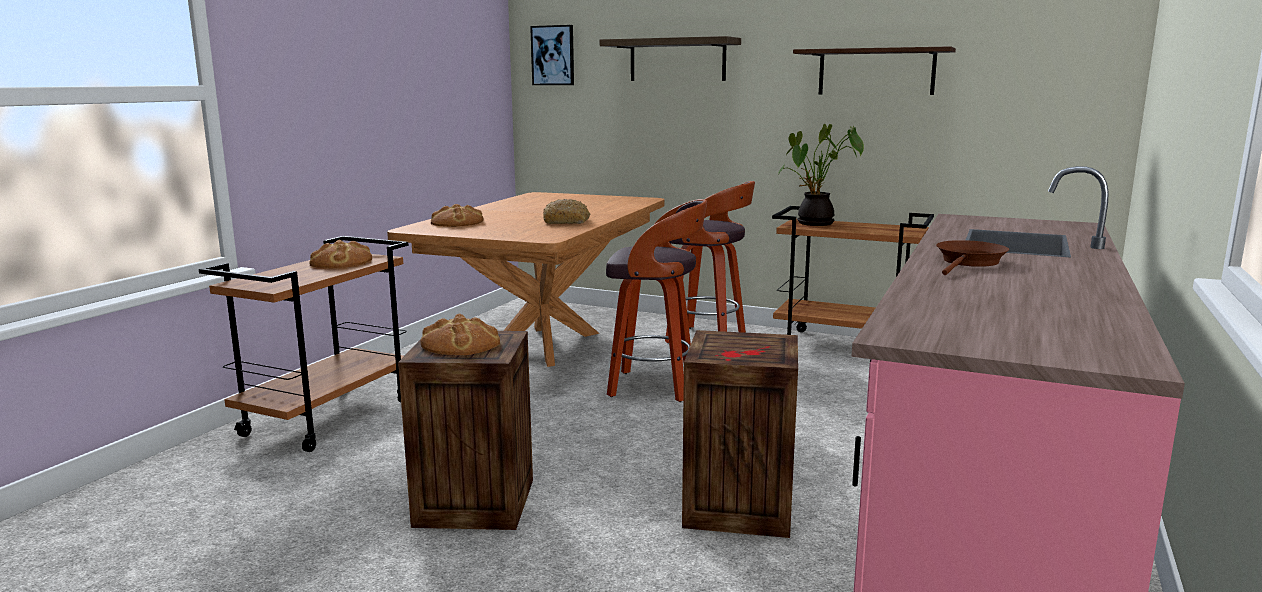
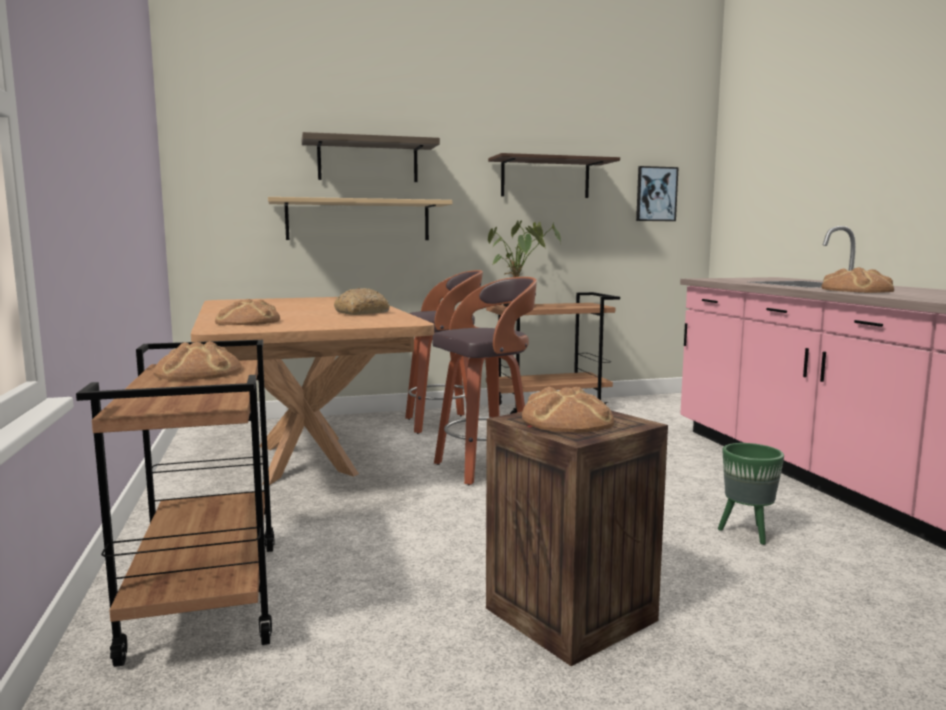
camera: 40 degrees left, 5 degrees down
picture [530,25,574,85] -> picture moved to [636,166,679,221]
crate [682,330,798,538] -> green planter [718,443,784,545]
brown frying pan [936,240,1009,275] -> bread [821,267,894,293]
none -> shelf [268,197,452,240]

